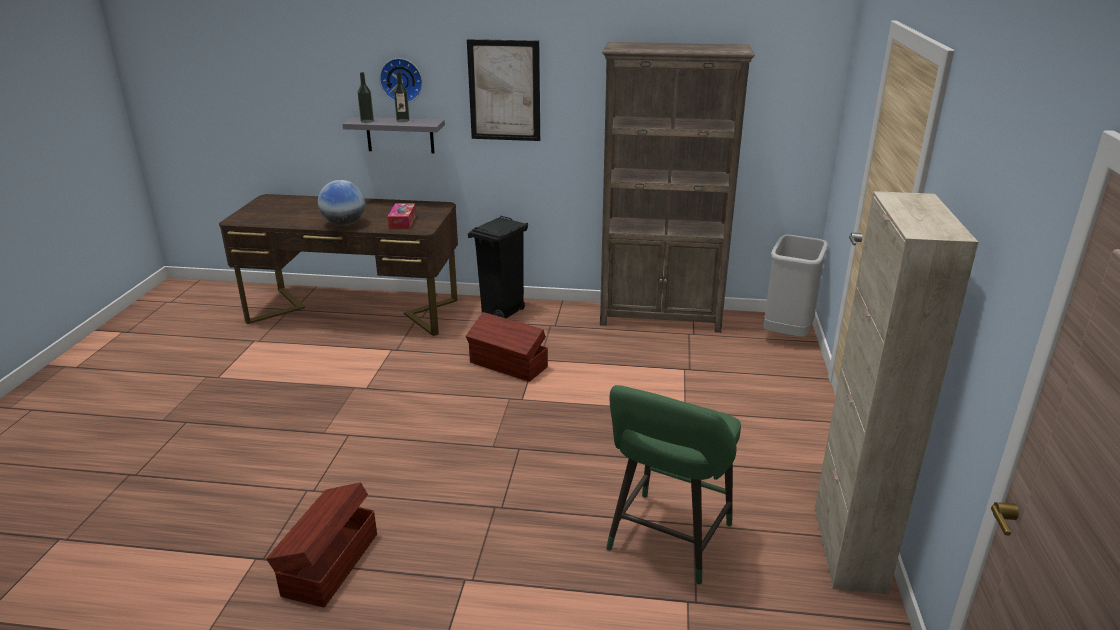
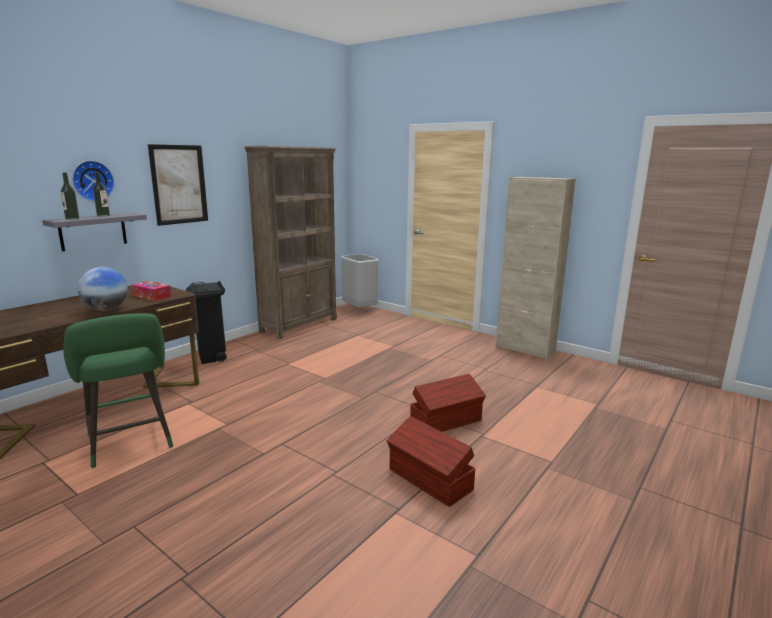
camera: 60 degrees left, 10 degrees down
brown storage box [466,312,548,382] -> brown storage box moved to [410,374,486,432]
green stool [606,385,741,585] -> green stool moved to [63,313,173,468]

